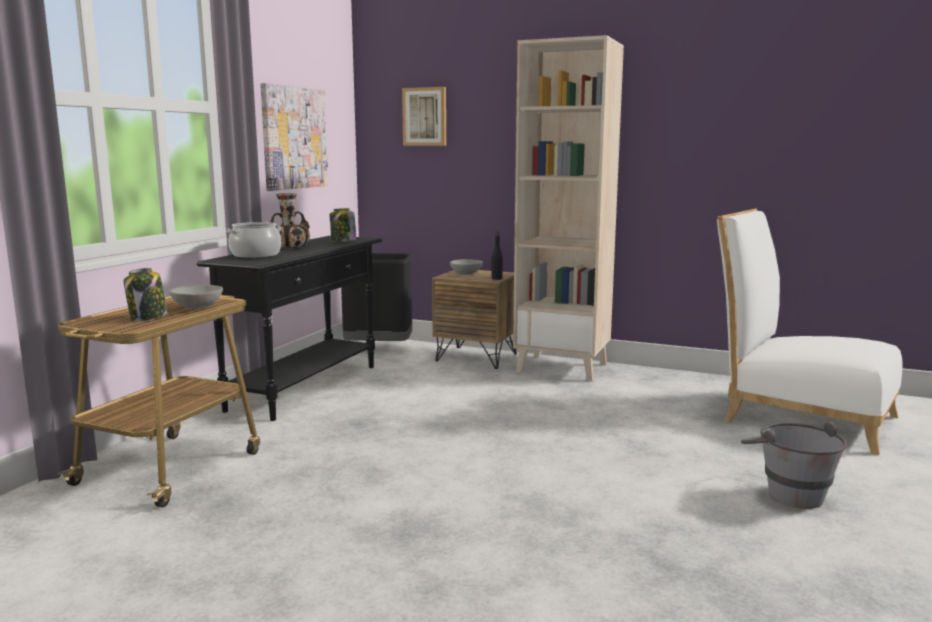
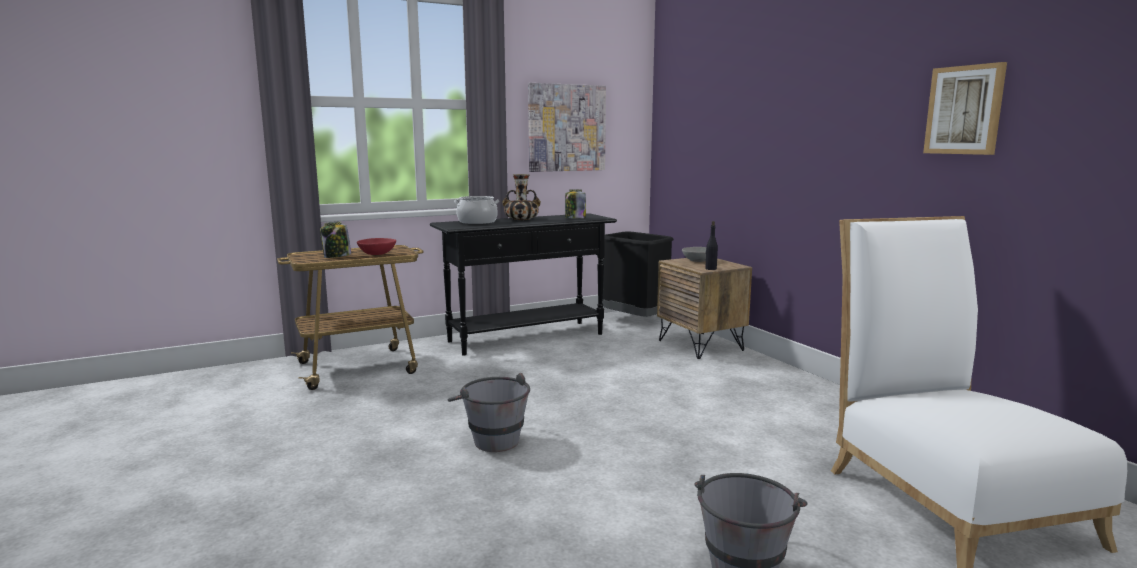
camera: 40 degrees right, 0 degrees up
grey bowl [169,285,223,309] -> red bowl [357,238,396,255]
picture [402,87,446,146] -> picture moved to [923,62,1007,155]
beige bookcase [513,35,624,382] -> none
none -> grey bucket [448,373,530,452]

